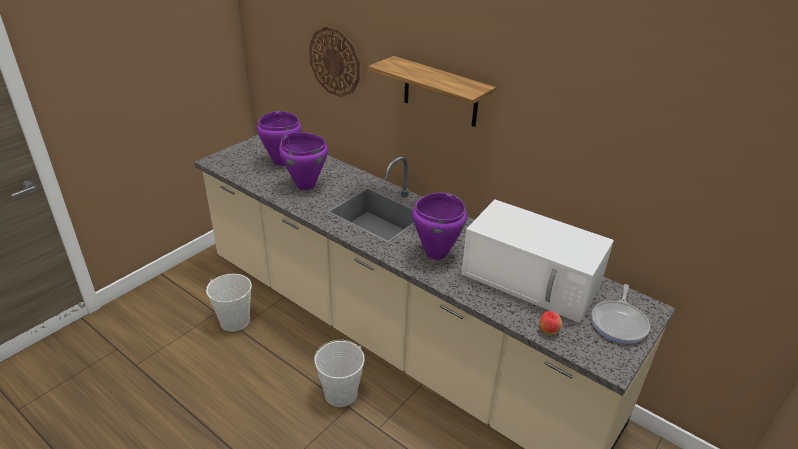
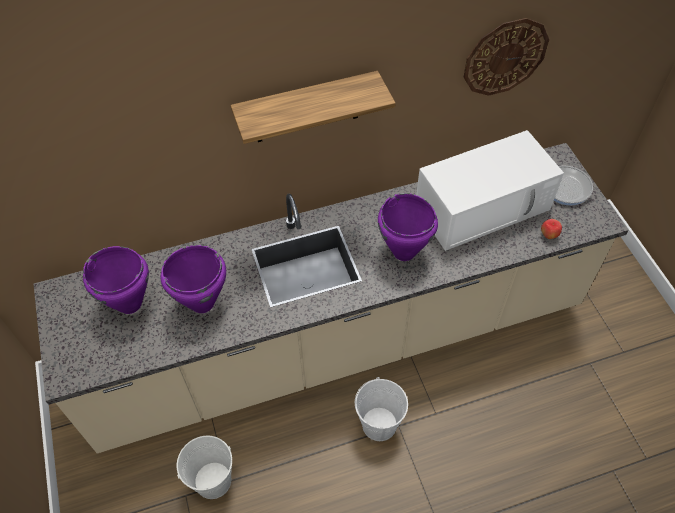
camera: 55 degrees left, 20 degrees up
wall clock [309,26,360,97] -> wall clock moved to [464,18,549,96]

